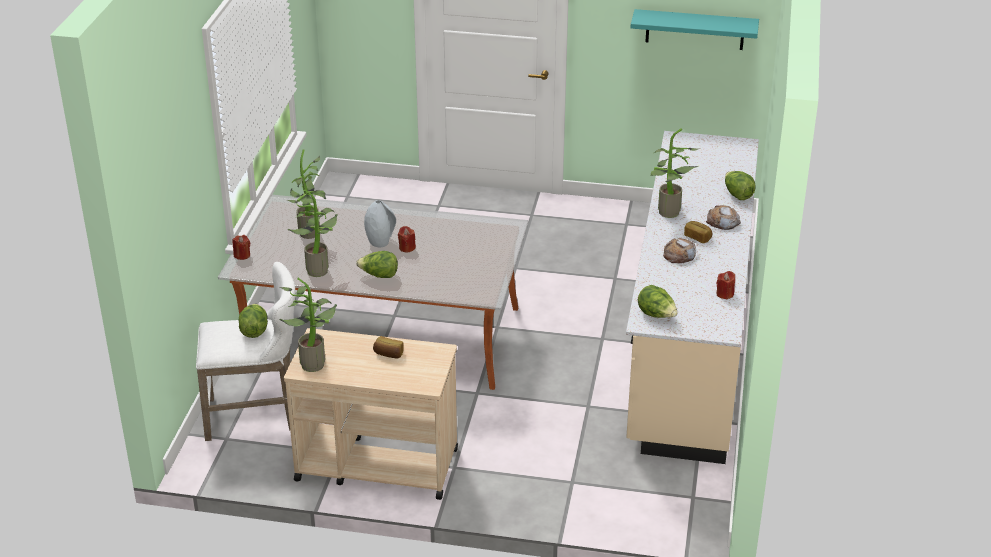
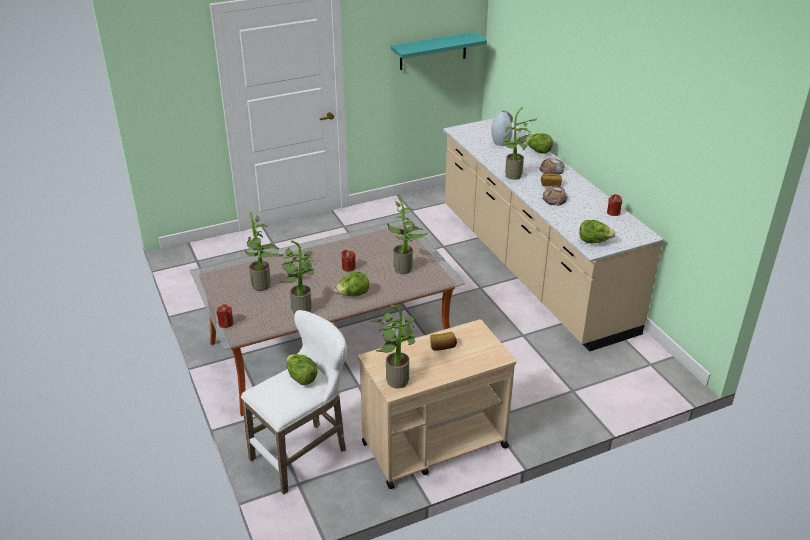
camera: 35 degrees left, 0 degrees up
grey vase [364,200,396,247] -> grey vase moved to [491,110,513,146]
none -> potted plant [387,197,428,274]

